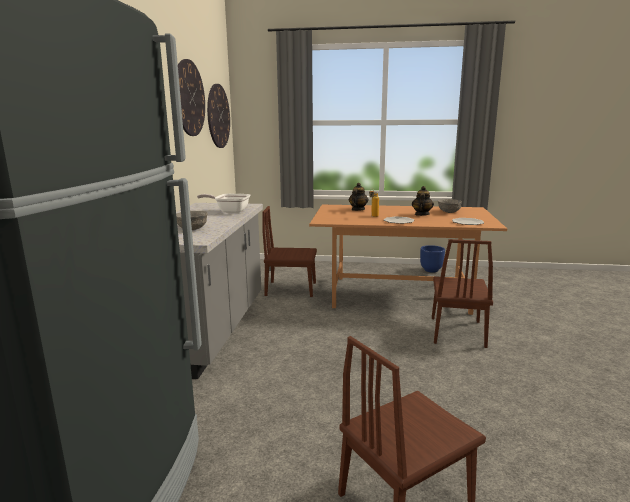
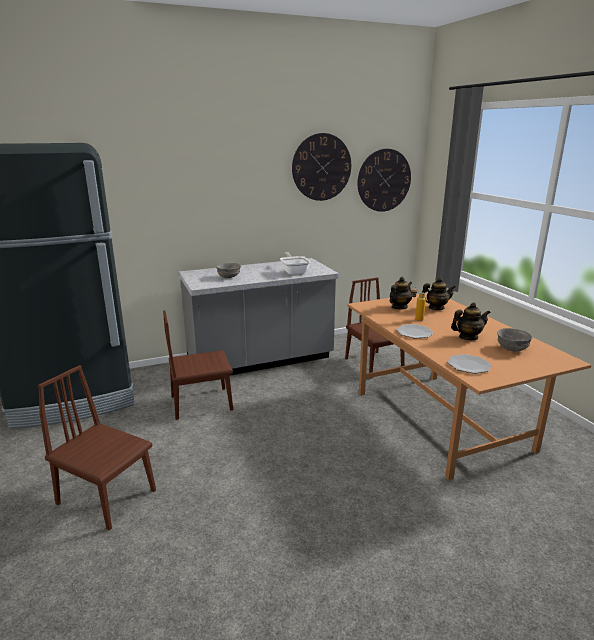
camera: 60 degrees right, 5 degrees up
blue planter [420,245,445,273] -> none
brown chair [432,239,493,348] -> brown chair moved to [163,310,233,420]
none -> teapot [390,277,412,309]

